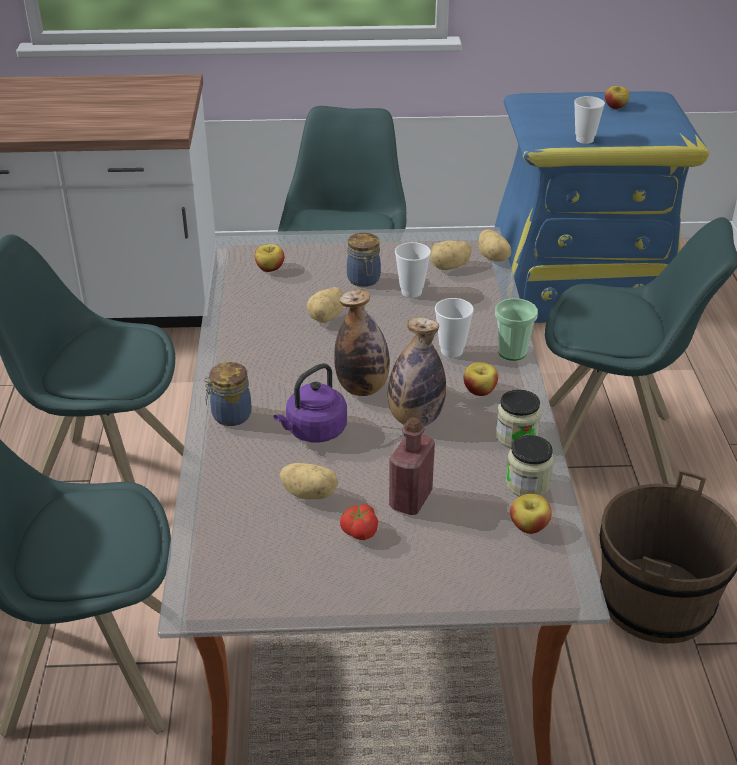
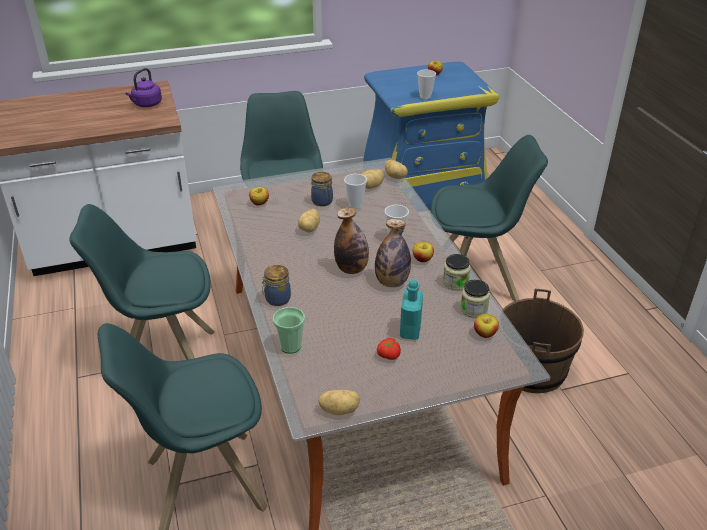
camera: 15 degrees left, 0 degrees up
purple kettle [274,363,347,443] -> purple kettle moved to [126,68,162,107]
potato [280,463,338,499] -> potato moved to [318,390,360,415]
red bottle [389,417,435,515] -> turquoise bottle [400,280,423,340]
cup [495,298,538,361] -> cup moved to [273,307,305,354]

